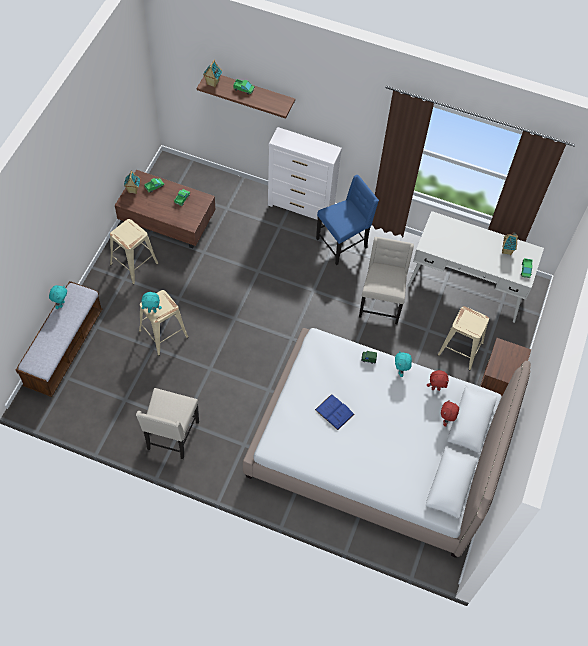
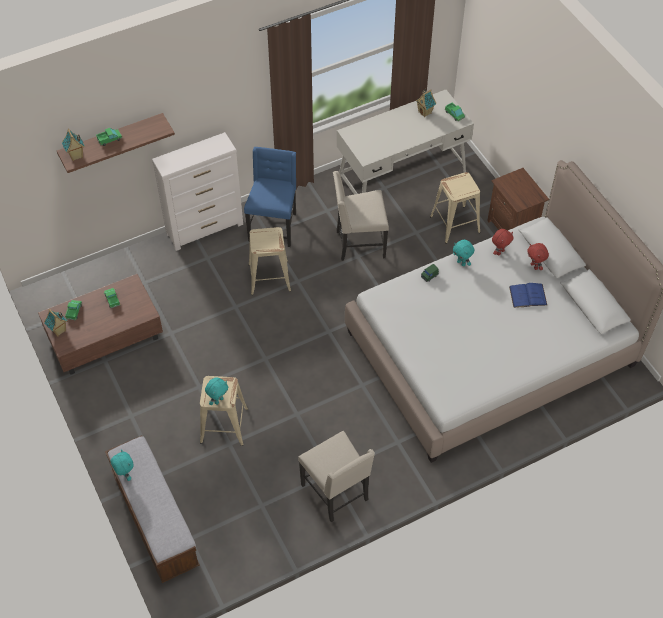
camera: 45 degrees left, 5 degrees down
beige stool [110,219,159,284] -> beige stool moved to [249,227,291,295]
blue book [315,394,355,430] -> blue book moved to [509,283,547,308]
beige chair [359,237,414,324] -> beige chair turned 60 degrees counterclockwise [333,171,389,261]

